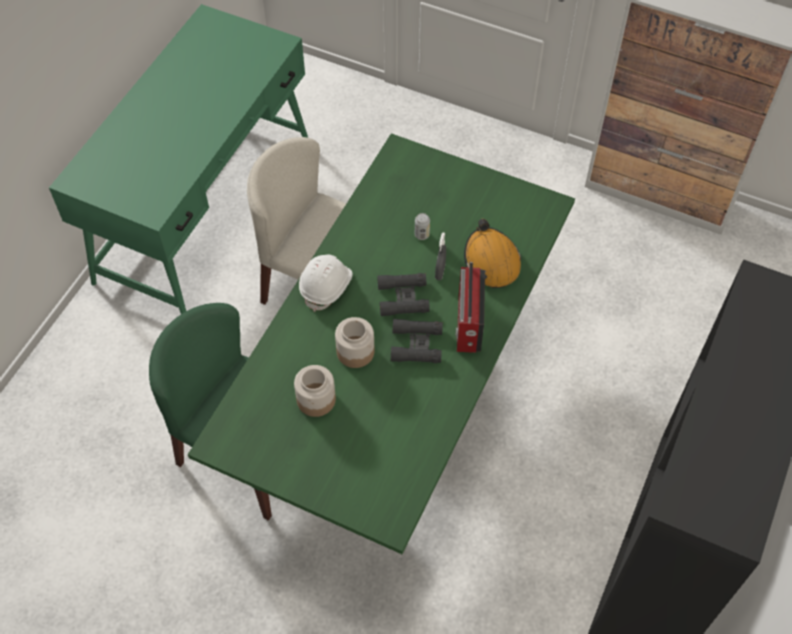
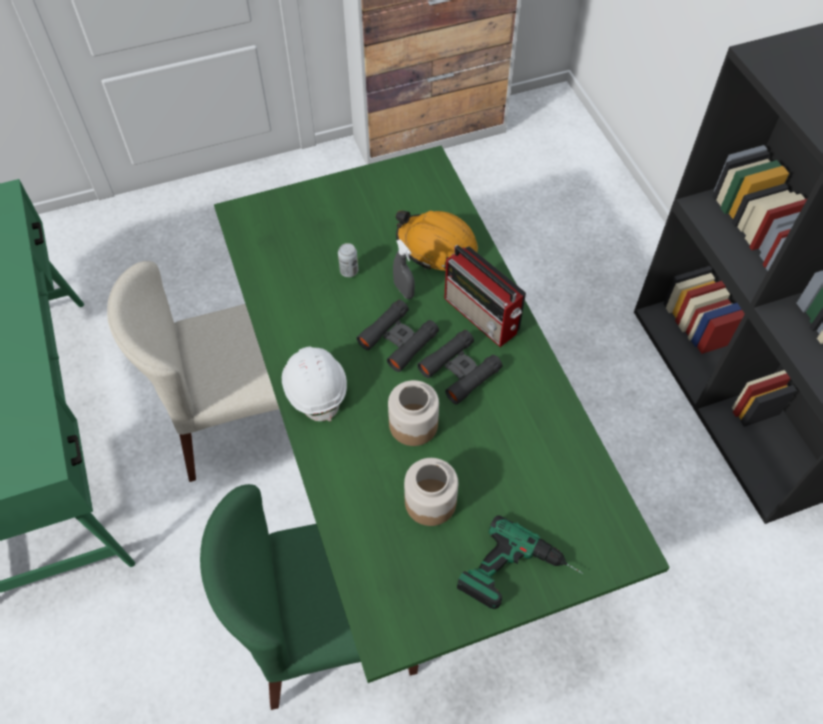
camera: 45 degrees left, 0 degrees up
none -> power drill [457,515,583,609]

